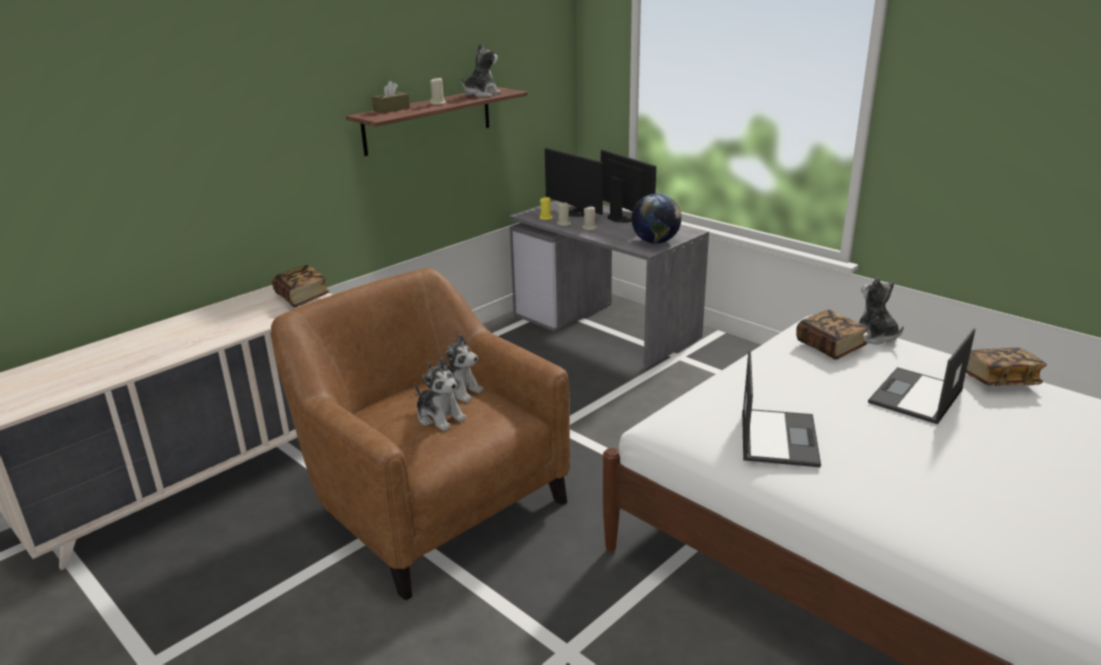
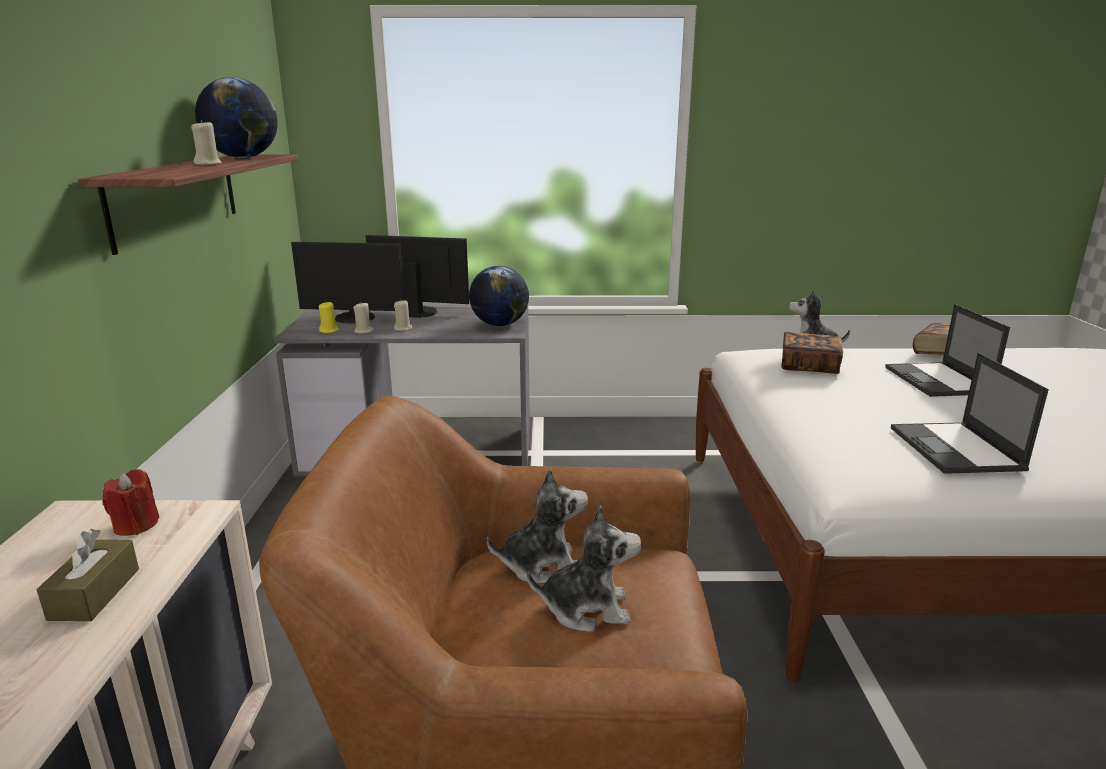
camera: 45 degrees left, 5 degrees down
book [272,265,329,307] -> red candle [102,469,159,536]
brown tissue box [372,81,410,113] -> brown tissue box moved to [36,529,139,621]
plush toy [461,42,501,97] -> globe [195,77,278,158]
laptop [742,350,821,467] -> laptop turned 150 degrees counterclockwise [891,352,1049,474]

